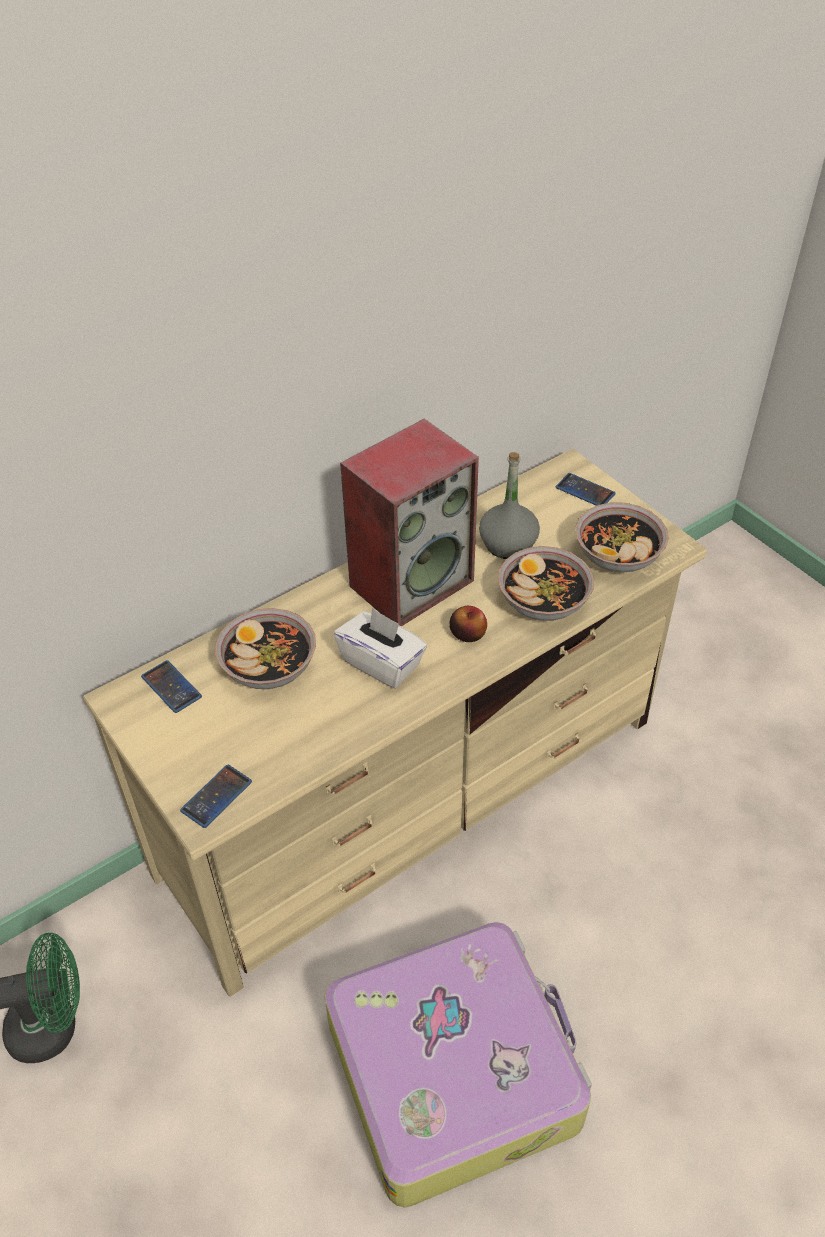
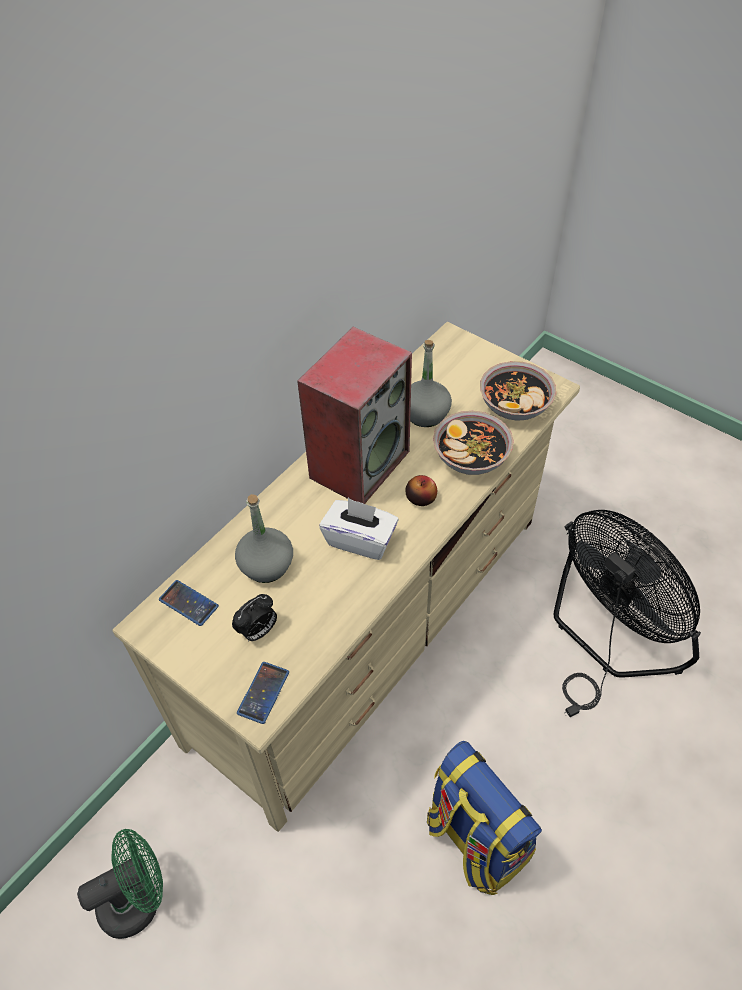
camera: 15 degrees left, 5 degrees up
bowl [215,608,316,689] -> grey bottle [235,494,293,583]
suitcase [324,922,592,1208] -> backpack [427,741,542,895]
phone [556,473,616,506] -> none
none -> alarm clock [232,594,277,642]
none -> black fan [554,510,701,717]

